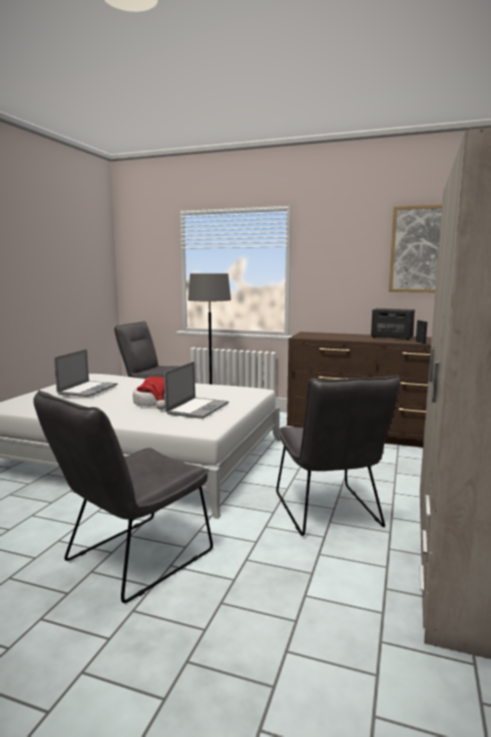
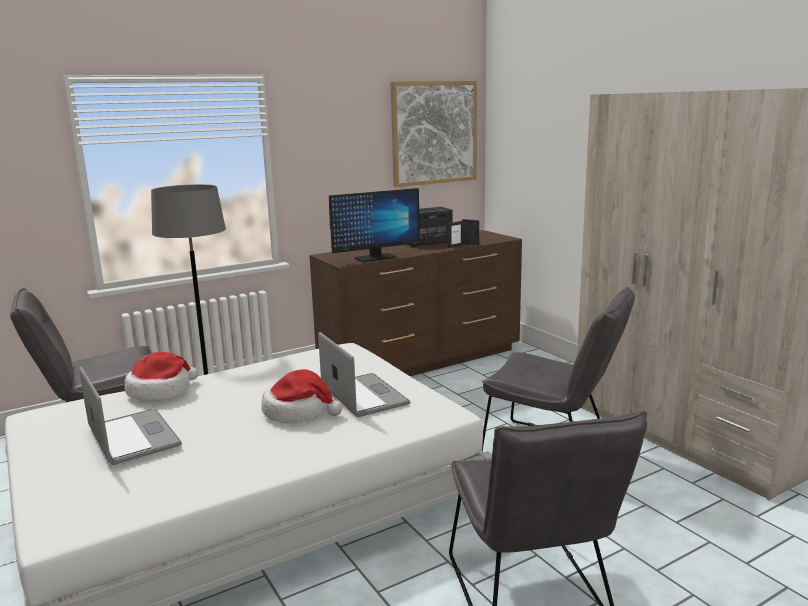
camera: 50 degrees left, 5 degrees up
none -> hat [125,352,198,401]
none -> monitor [329,188,420,262]
none -> picture frame [448,221,464,248]

